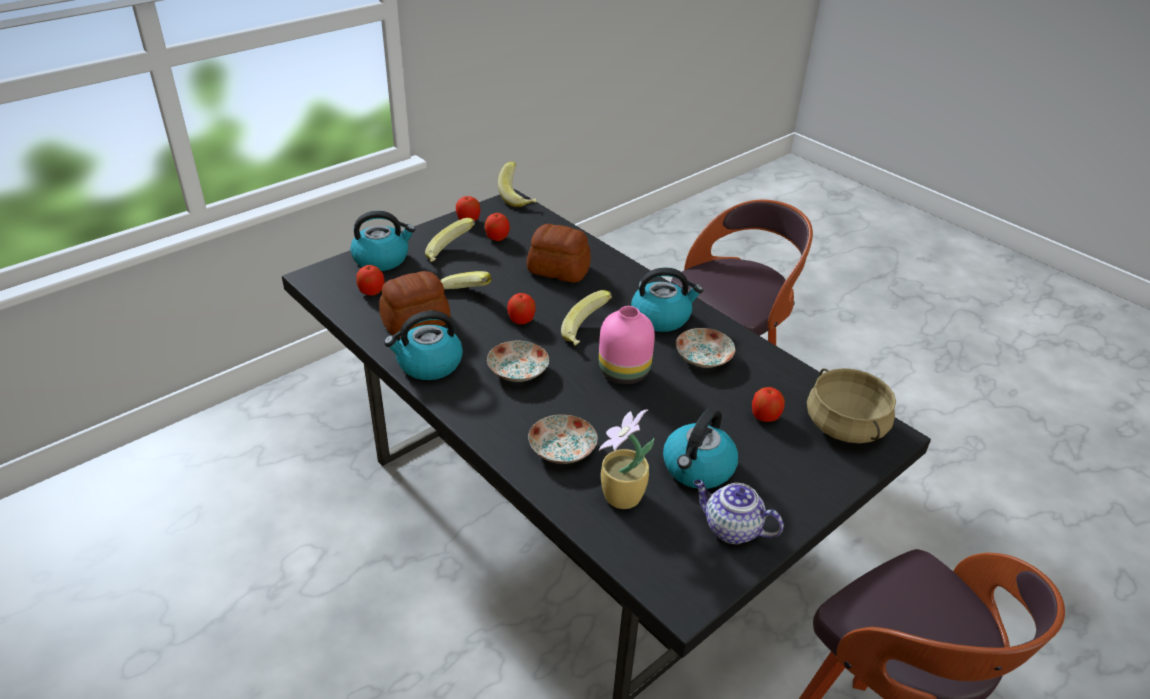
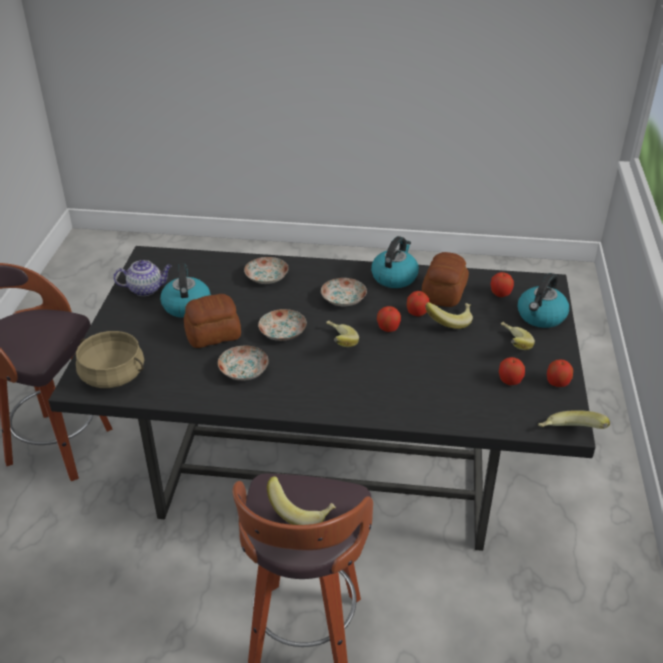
camera: 140 degrees right, 0 degrees up
bread [527,224,591,283] -> bread moved to [184,294,241,348]
potted plant [598,409,654,509] -> none
pink vase [599,306,655,384] -> plate [258,309,307,341]
kettle [631,267,703,332] -> none
apple [752,387,785,422] -> apple moved to [407,291,429,317]
none -> banana [267,476,336,525]

